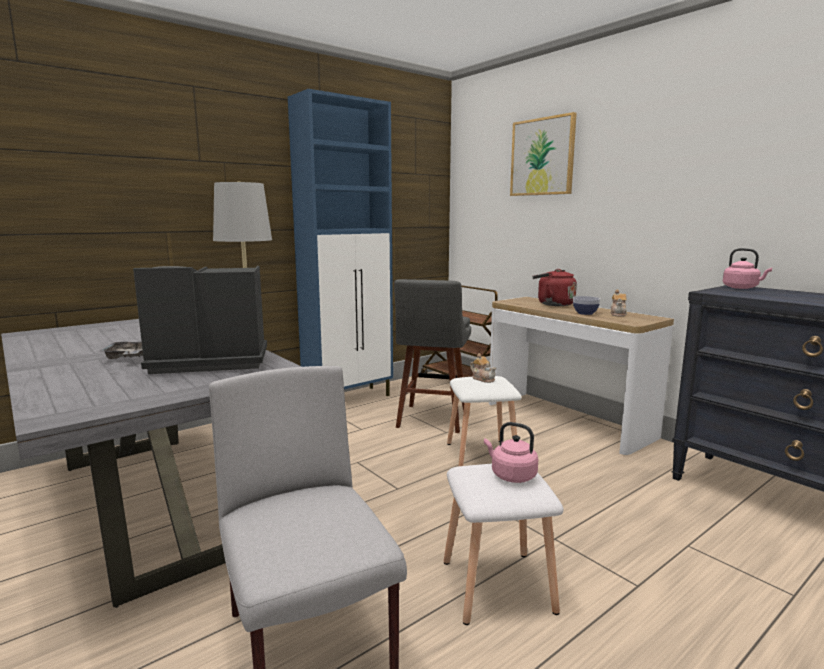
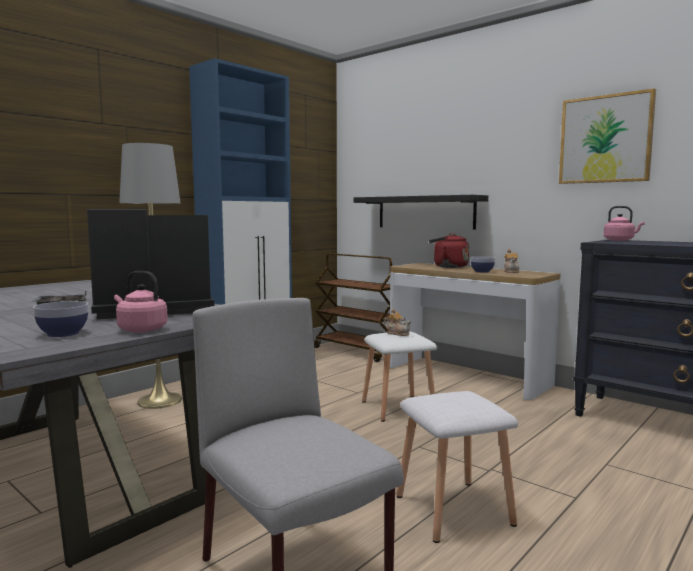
camera: 10 degrees left, 5 degrees down
grey stool [394,279,471,433] -> none
pink kettle [484,422,538,483] -> pink kettle moved to [114,271,168,333]
picture [510,112,577,196] -> picture moved to [559,88,656,184]
none -> bowl [33,301,89,337]
none -> black shelf [354,195,488,229]

